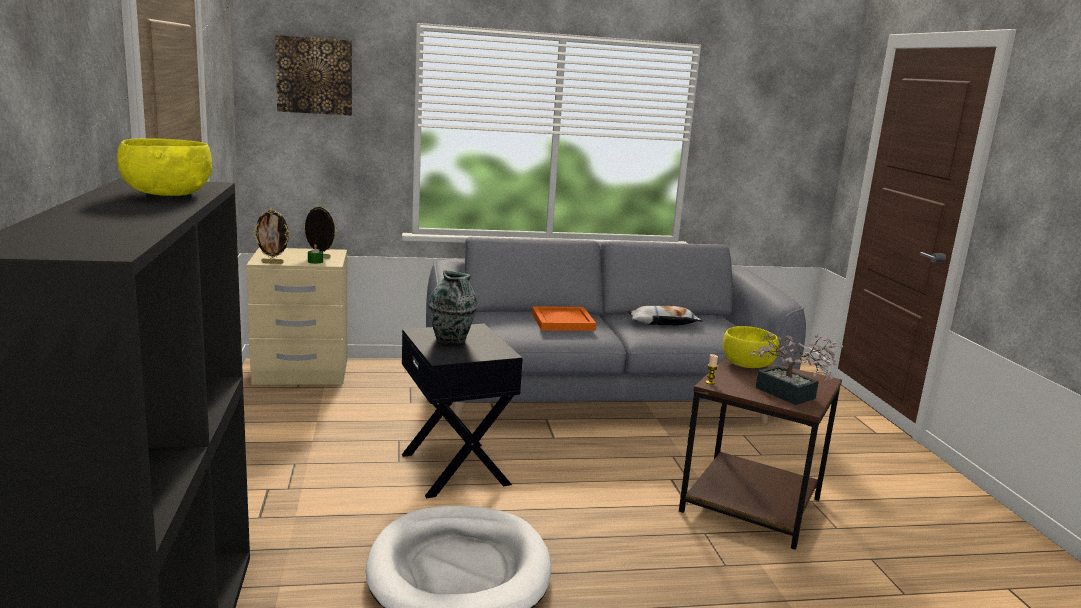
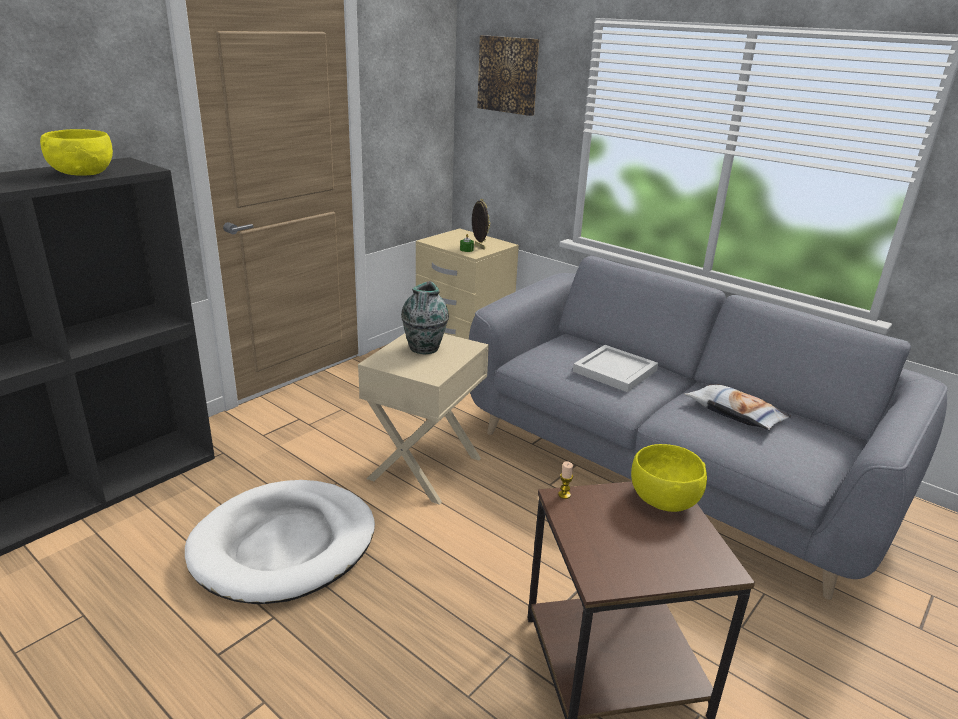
camera: 50 degrees right, 10 degrees up
picture frame [253,208,291,264] -> none
black side table [402,323,523,498] -> beige side table [358,333,489,505]
orange tray [532,306,596,331] -> white tray [573,345,658,392]
potted plant [750,333,843,405] -> none

